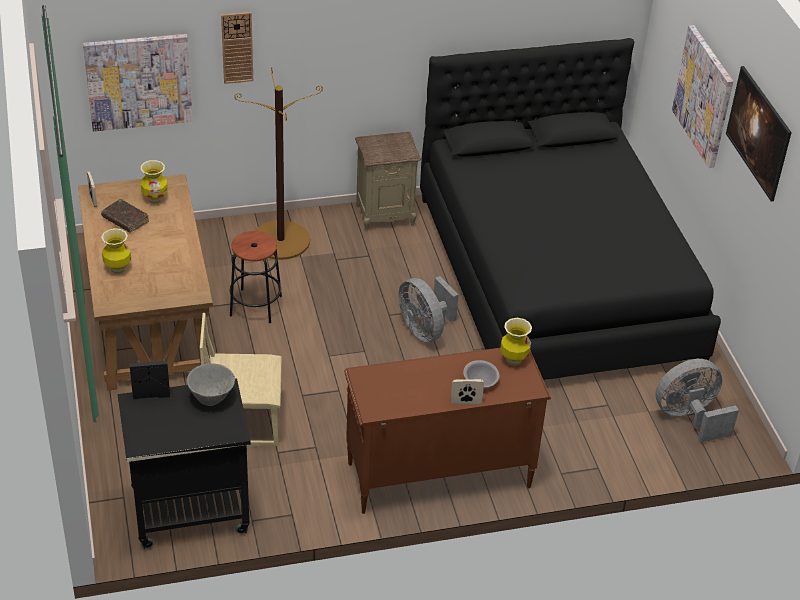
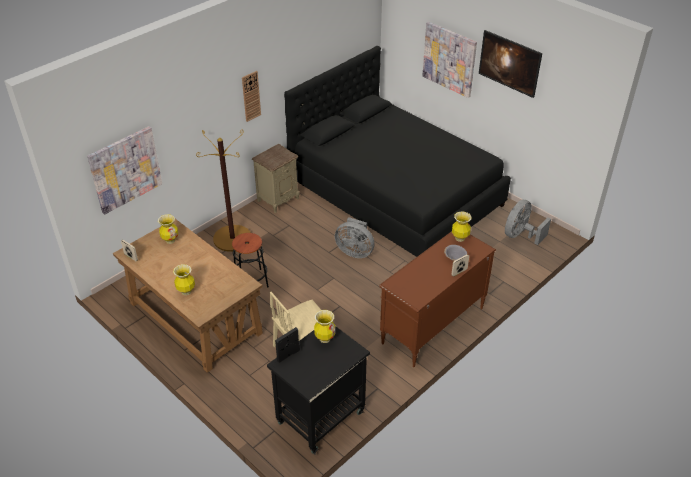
camera: 30 degrees left, 0 degrees up
brown book [101,199,149,232] -> none
grey bowl [187,363,235,406] -> vase [314,310,335,343]
wall clock [221,12,253,84] -> wall clock moved to [242,71,261,122]

